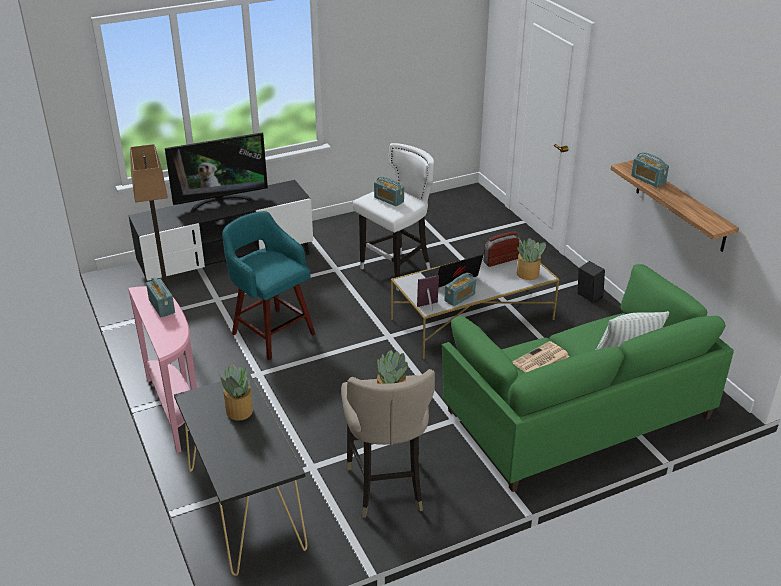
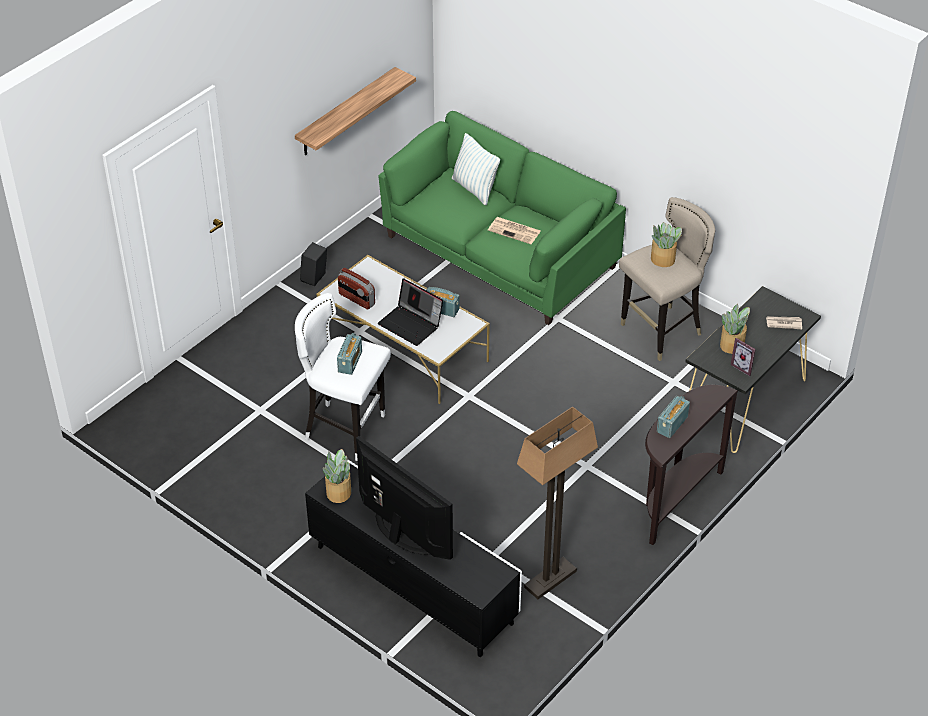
camera: 115 degrees left, 10 degrees up
pink console table [128,286,197,453] -> brown console table [645,385,738,545]
turquoise stool [222,211,316,360] -> none
picture frame [417,275,439,311] -> picture frame moved to [731,338,756,376]
potted plant [517,238,546,280] -> potted plant moved to [323,449,351,503]
radio [631,152,669,187] -> none
none -> newspaper [766,316,802,329]

